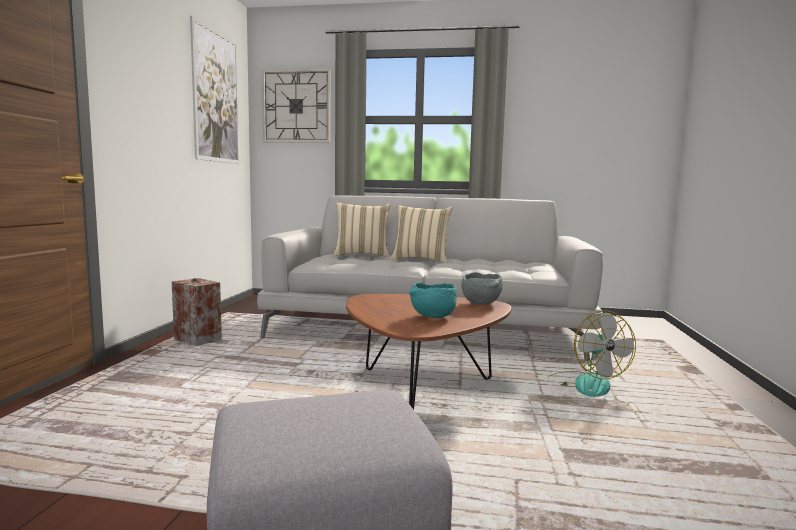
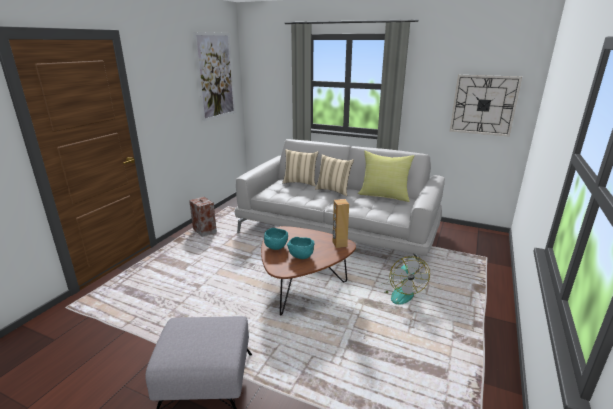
camera: 15 degrees right, 15 degrees up
wall clock [262,69,331,143] -> wall clock moved to [450,75,522,136]
grey bowl [461,272,503,305] -> brown speaker [333,199,349,248]
none -> turquoise bowl [264,228,288,250]
none -> yellow pillow [358,151,414,202]

